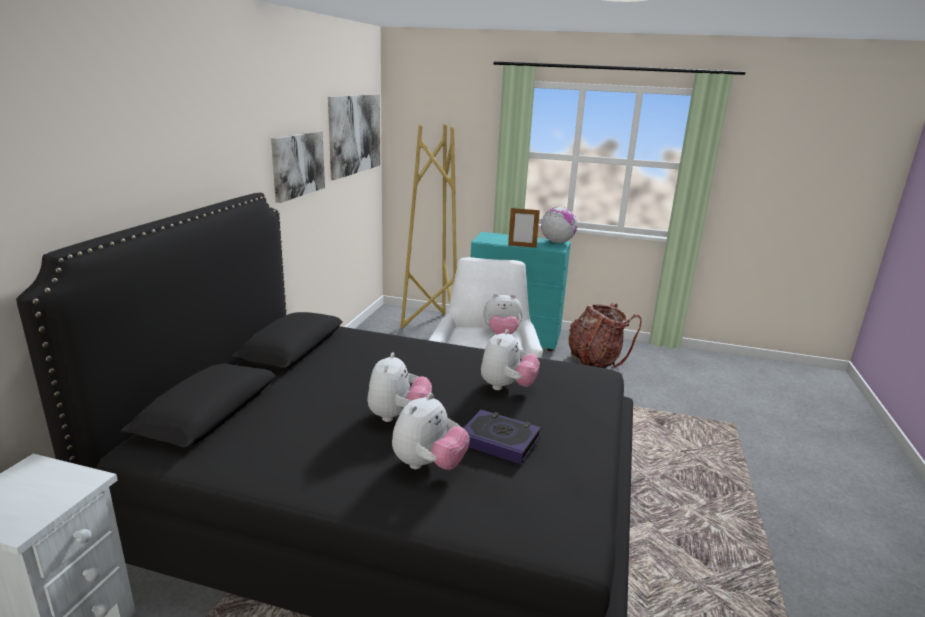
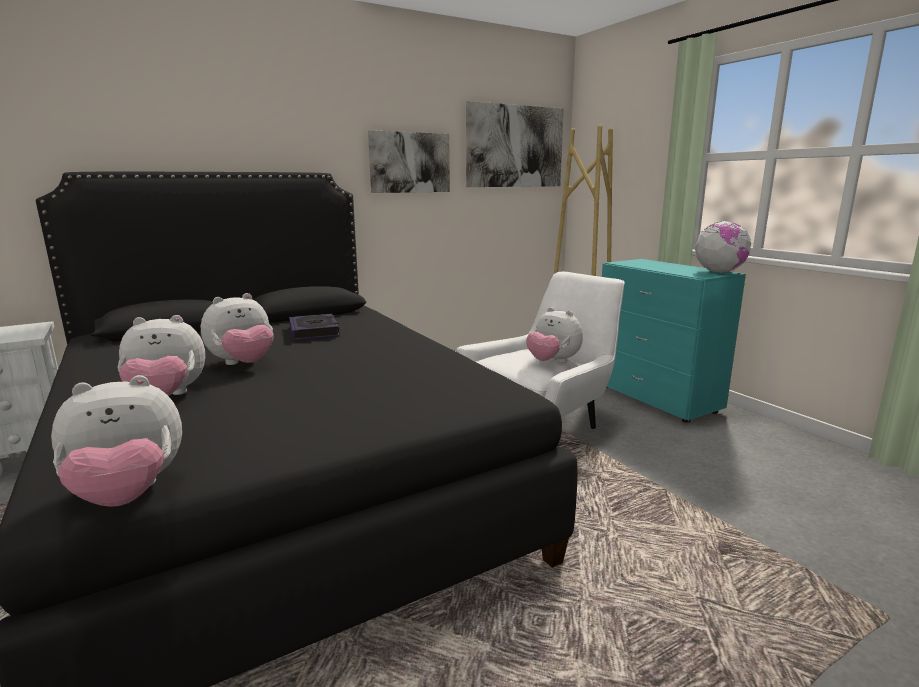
camera: 45 degrees right, 5 degrees down
book [464,410,541,464] -> book moved to [289,314,340,341]
plush toy [481,329,540,390] -> plush toy moved to [51,375,182,507]
picture frame [508,207,540,248] -> none
backpack [569,302,642,368] -> none

